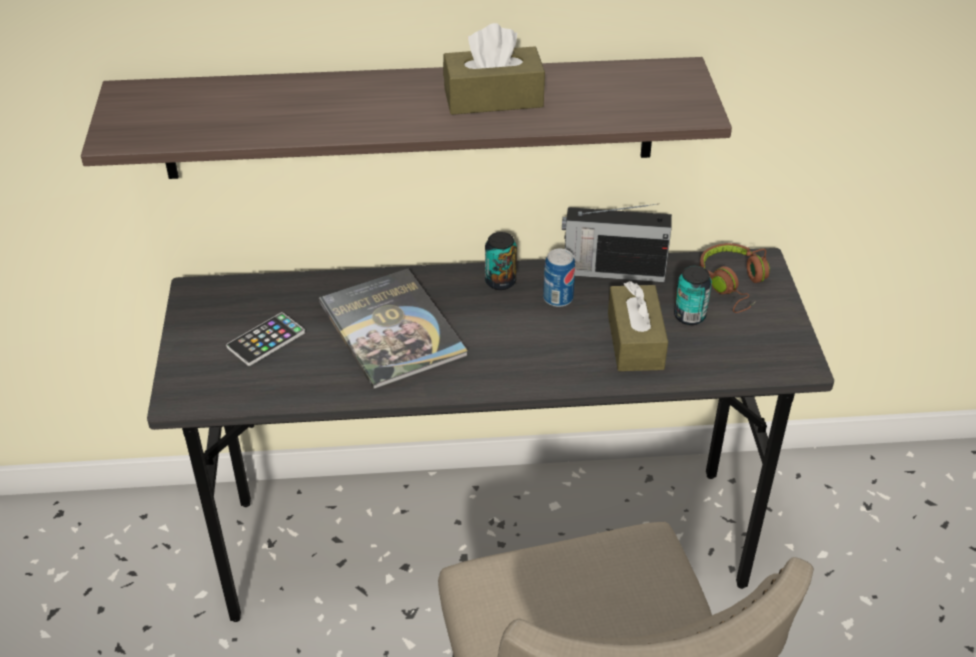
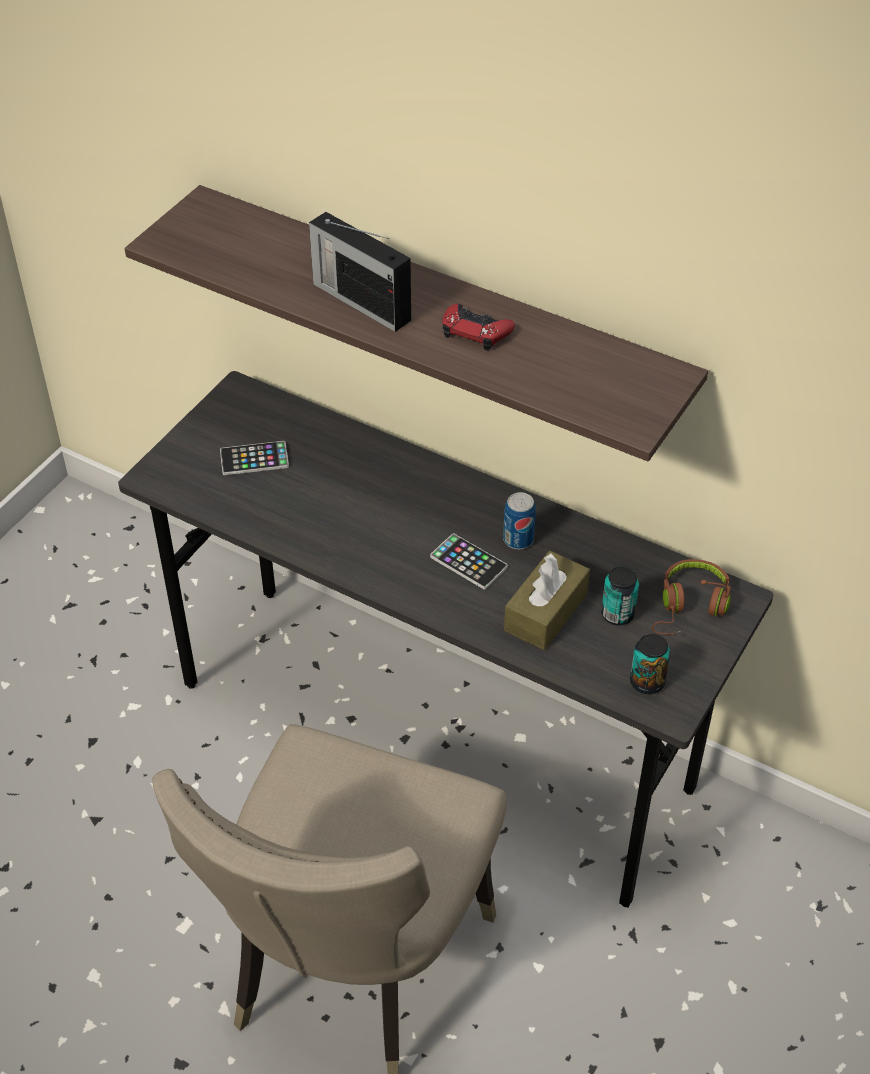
camera: 35 degrees right, 5 degrees up
book [319,269,468,390] -> none
brown tissue box [443,23,545,115] -> red game controller [442,304,515,351]
can [485,232,517,290] -> can moved to [630,634,670,694]
radio [562,204,672,282] -> radio moved to [309,212,411,332]
none -> phone [430,534,508,589]

